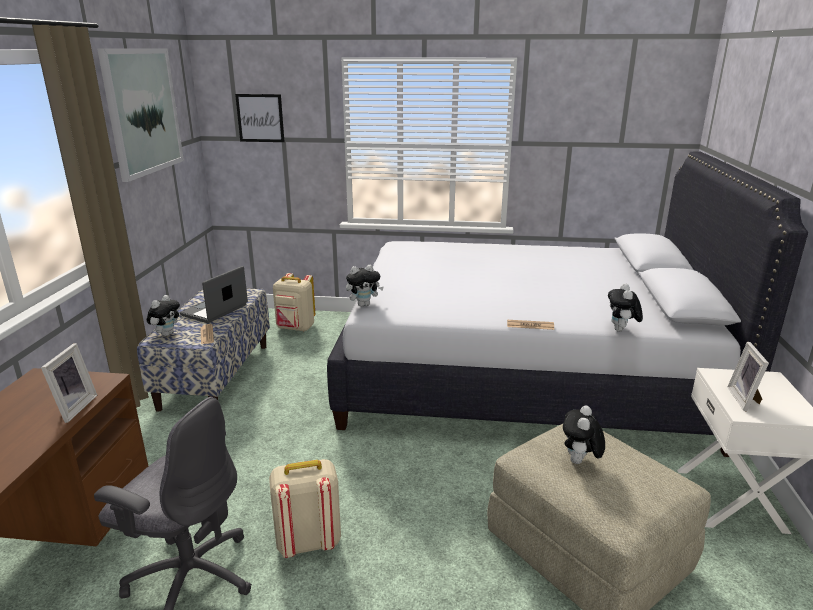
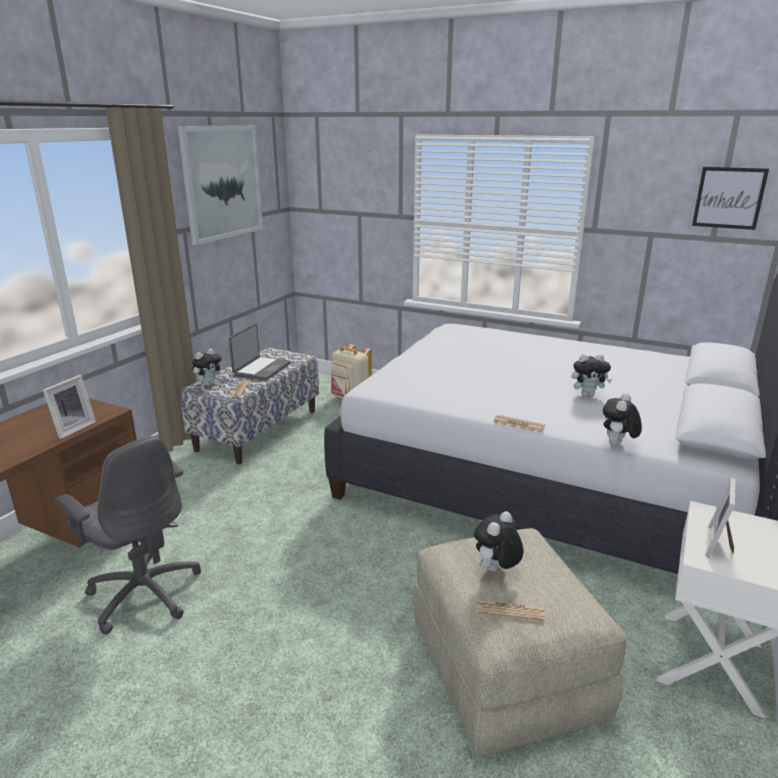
camera: 20 degrees right, 0 degrees up
laptop [180,266,248,323] -> laptop turned 150 degrees clockwise [229,323,291,381]
picture [235,94,284,142] -> picture moved to [692,167,769,230]
beige backpack [269,459,341,558] -> none
plush toy [346,265,384,307] -> plush toy moved to [572,354,612,397]
none -> newspaper [476,600,545,621]

